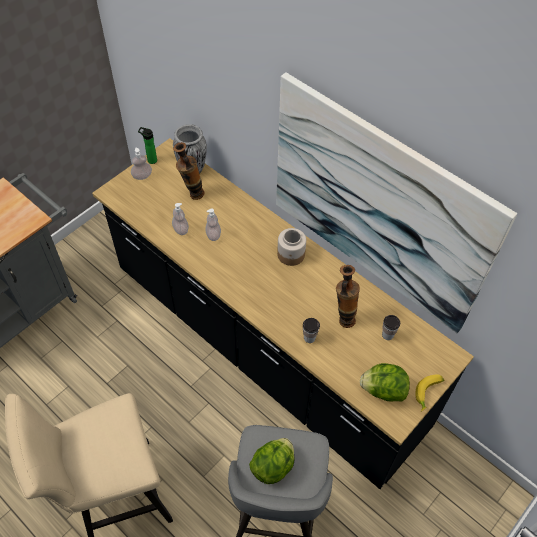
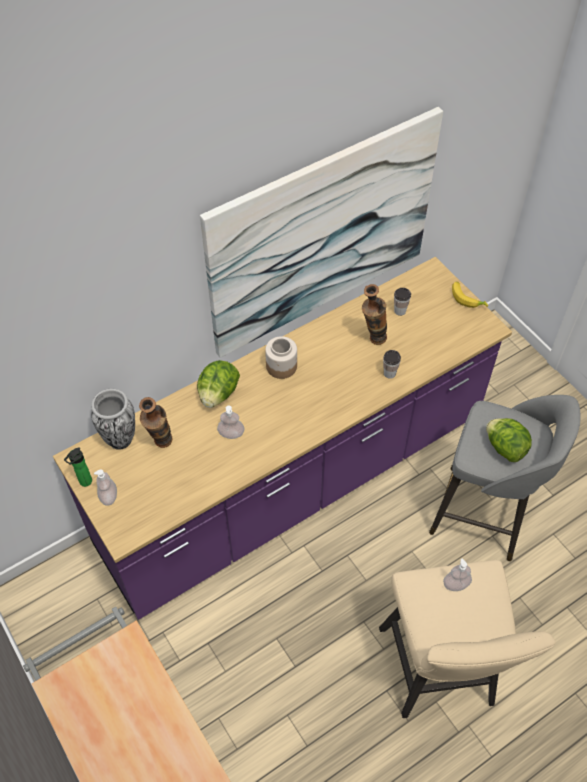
camera: 75 degrees left, 0 degrees up
black counter [92,138,474,489] -> purple counter [53,257,512,620]
soap dispenser [172,203,189,235] -> soap dispenser moved to [443,559,472,591]
lettuce [360,363,410,402] -> lettuce moved to [197,360,240,408]

